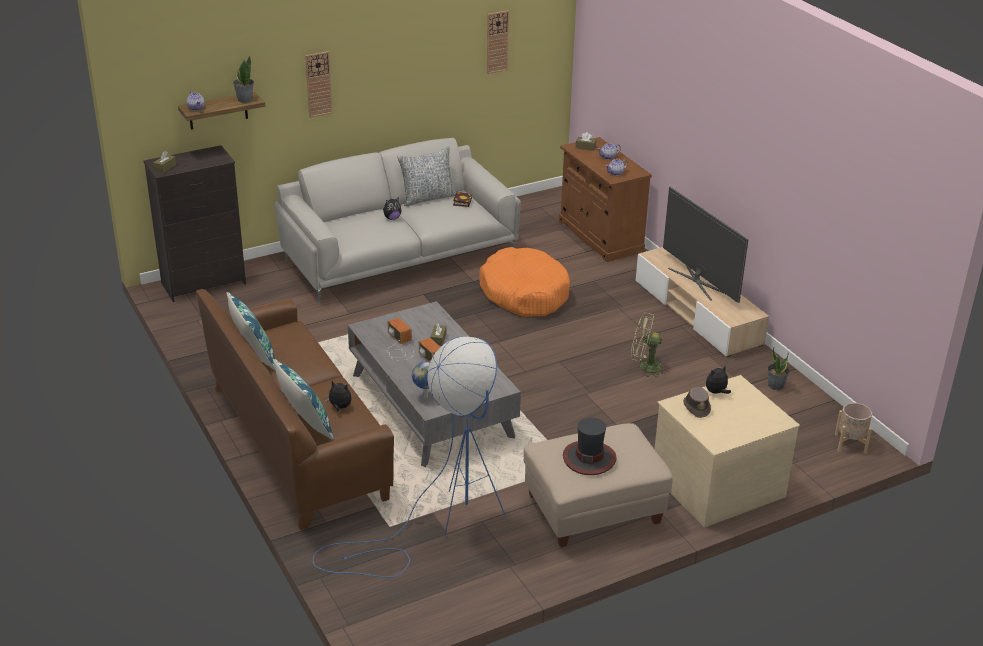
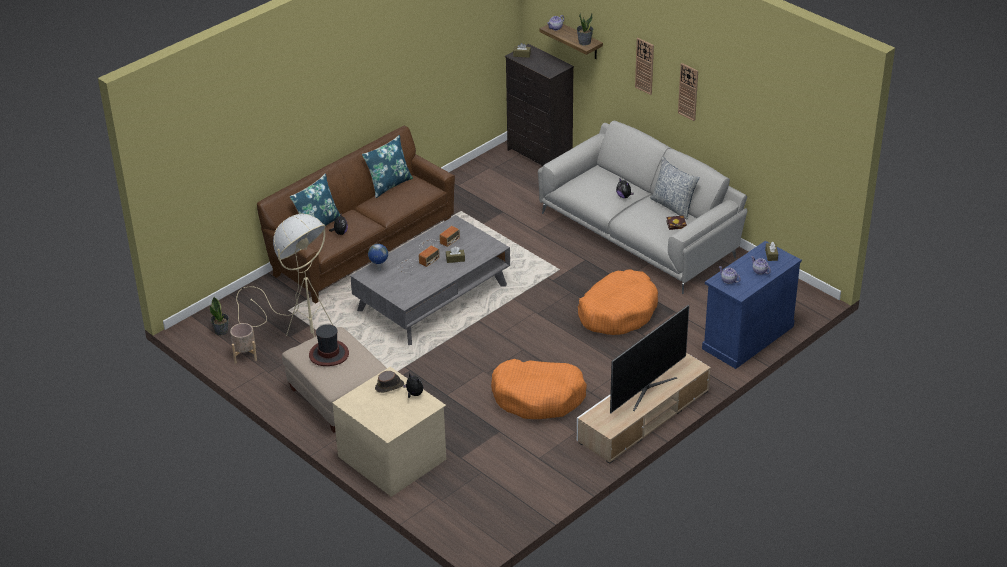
camera: 75 degrees right, 5 degrees up
blue floor lamp [313,337,506,577] -> beige floor lamp [236,214,333,337]
wall clock [487,10,509,74] -> wall clock moved to [678,63,698,121]
brown cabinet [559,137,652,262] -> blue cabinet [702,241,802,369]
green fan [631,313,668,377] -> orange dog bed [491,359,587,419]
potted plant [768,347,789,390] -> potted plant moved to [210,297,229,335]
beige planter [835,403,872,454] -> beige planter moved to [230,323,257,364]

